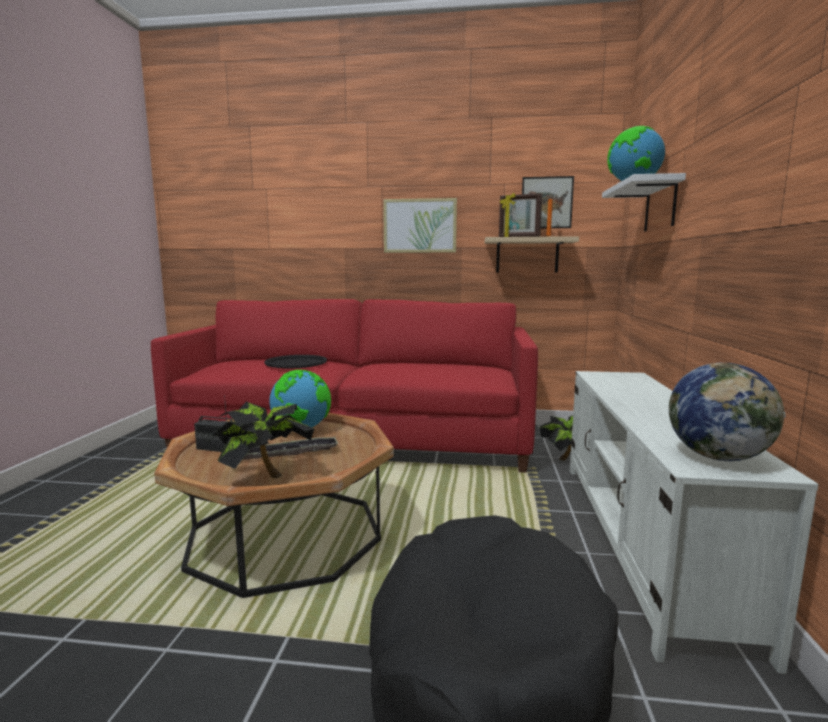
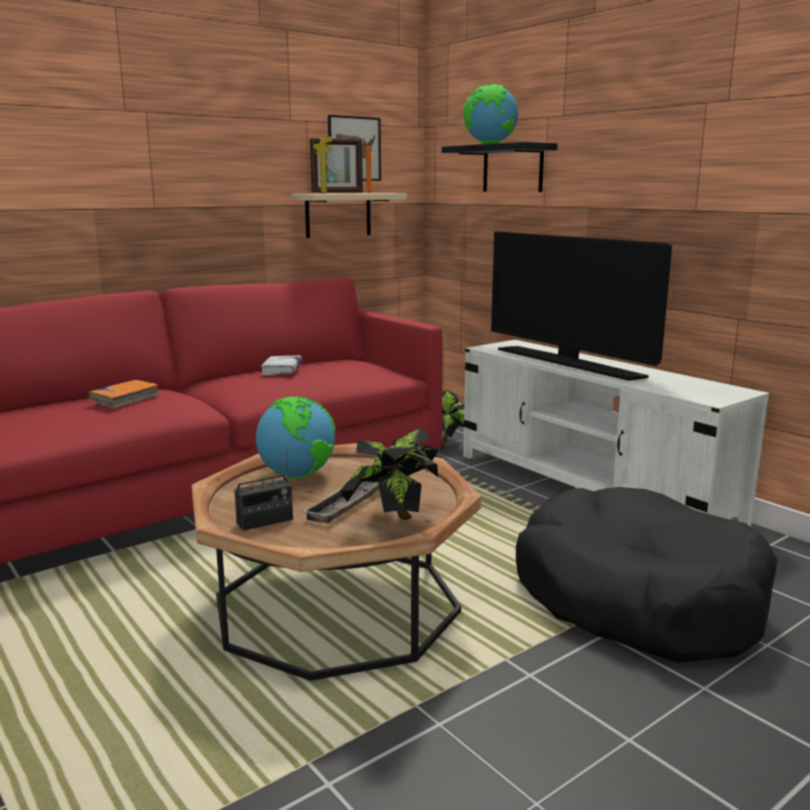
camera: 45 degrees left, 5 degrees up
black tray [264,355,327,368] -> orange book [88,380,160,408]
picture [383,198,457,253] -> none
white shelf [602,173,686,231] -> black shelf [442,142,558,192]
globe [669,363,786,461] -> none
none -> white book [261,355,302,376]
none -> television [491,232,672,381]

